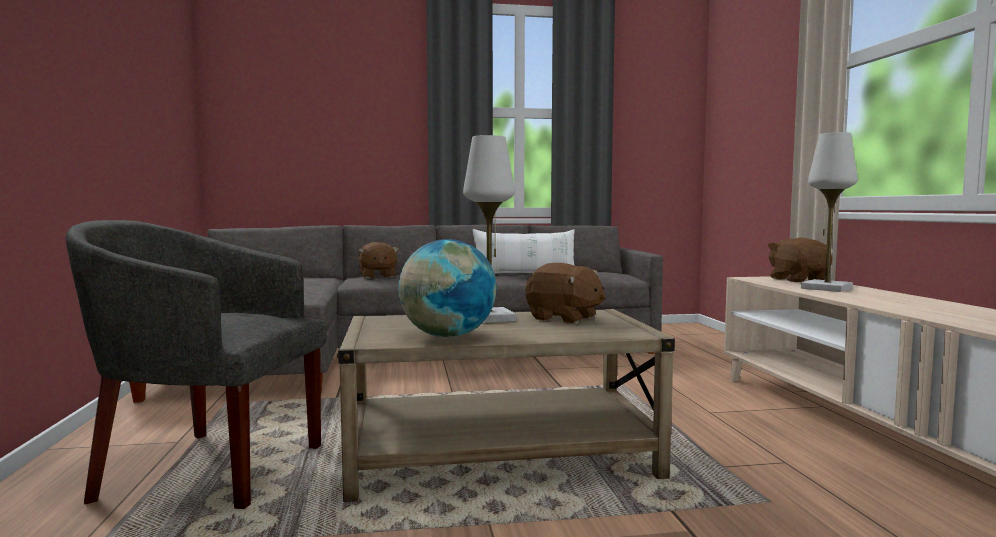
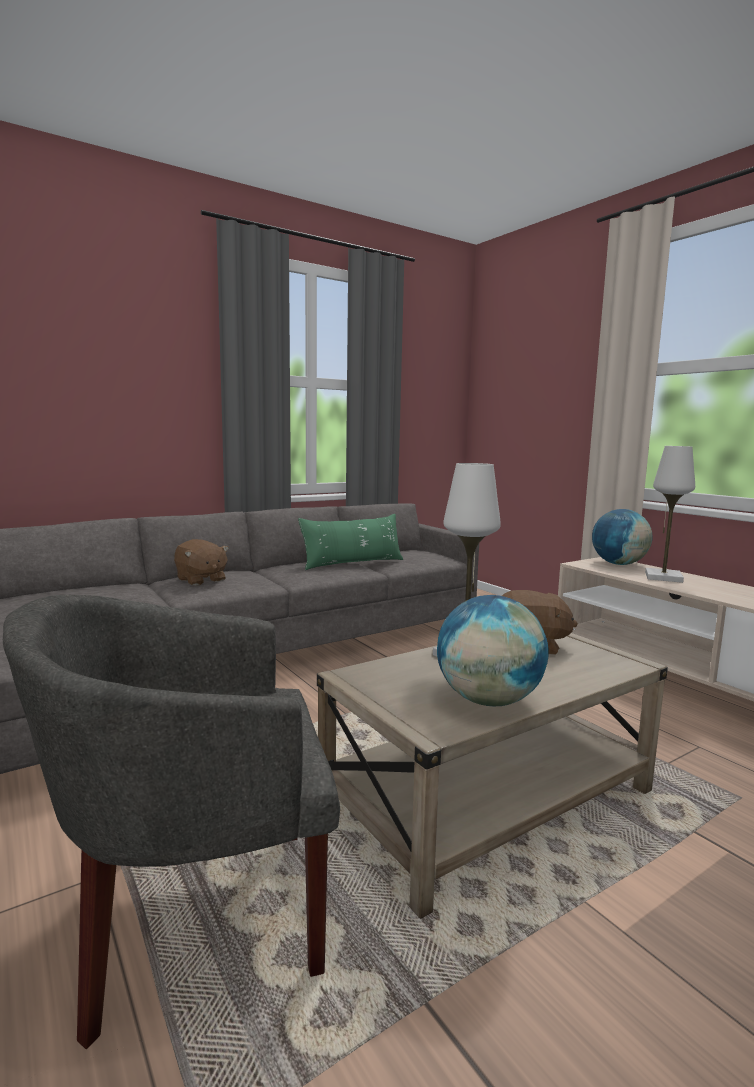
camera: 25 degrees left, 5 degrees up
white pillow [473,229,575,274] -> green pillow [298,514,403,570]
brown plush toy [768,238,832,282] -> globe [592,509,652,565]

